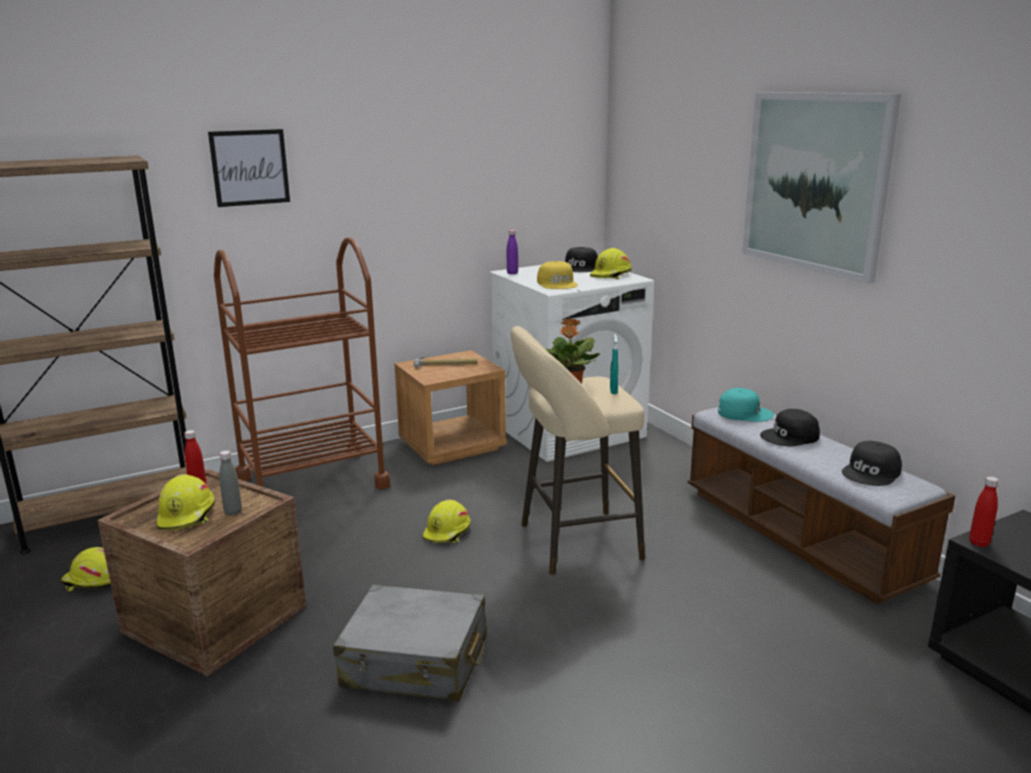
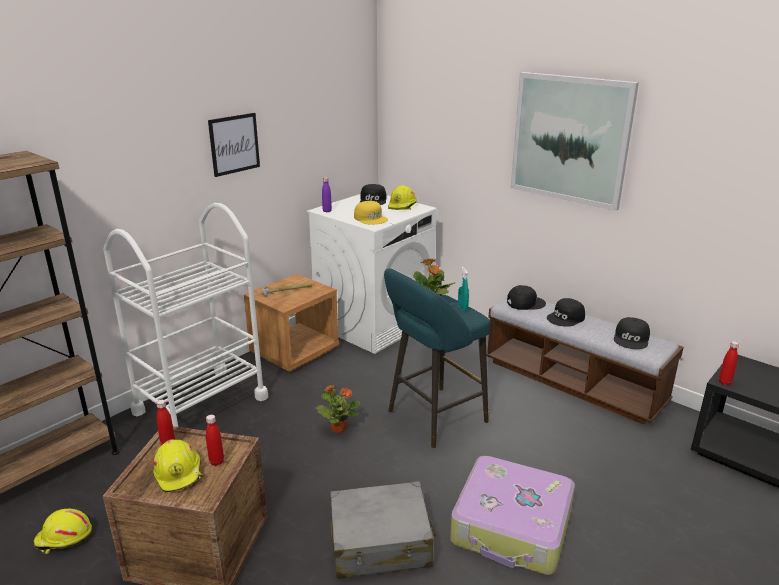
camera: 20 degrees left, 5 degrees up
picture [208,129,290,207] -> picture moved to [208,113,260,177]
brown cart [214,237,390,489] -> white cart [103,203,268,427]
grey bottle [219,450,242,516] -> red bottle [206,415,224,466]
yellow hard hat [423,499,471,543] -> potted plant [315,385,360,433]
beige stool [511,326,645,575] -> turquoise stool [384,268,490,448]
turquoise cap [718,388,774,422] -> black cap [507,285,546,310]
none -> suitcase [450,456,575,575]

